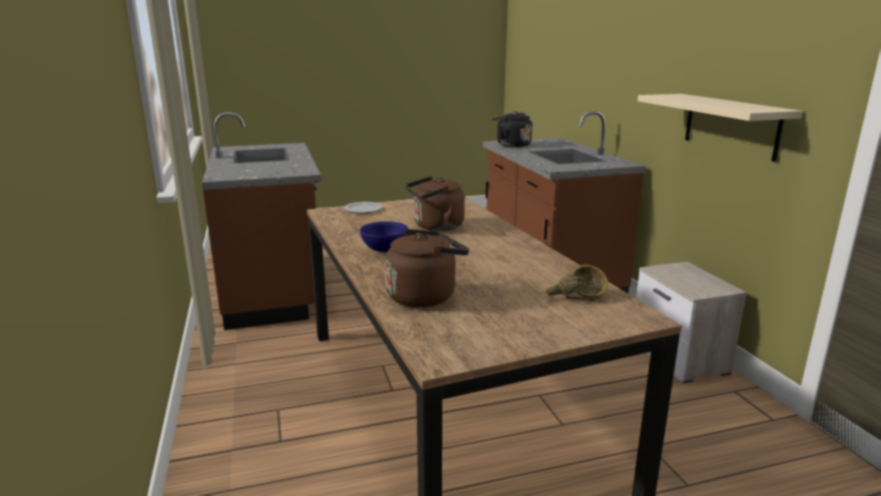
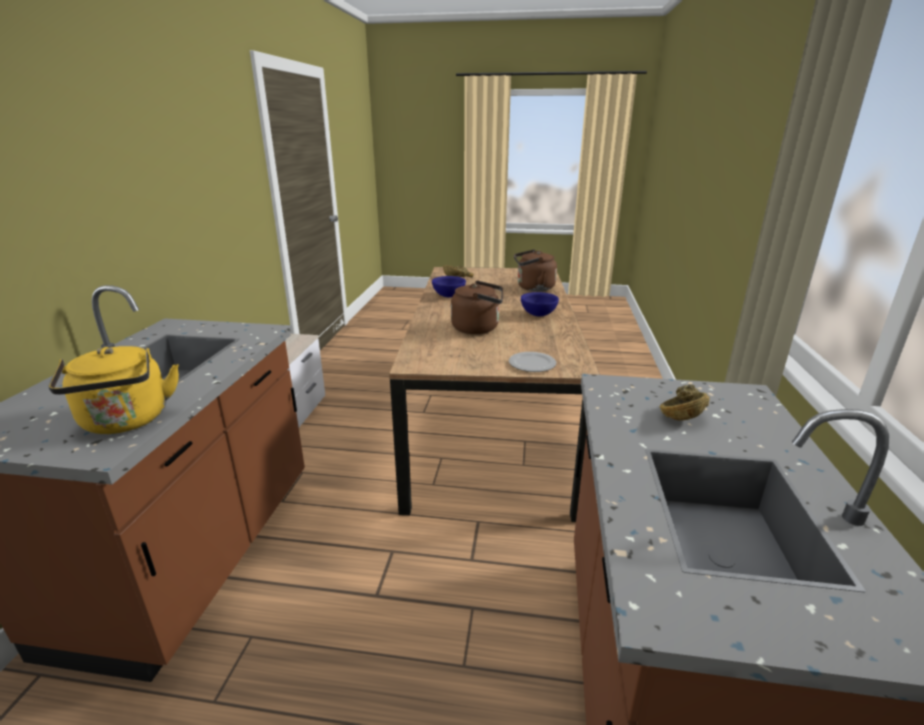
camera: 155 degrees left, 5 degrees up
black kettle [491,111,532,147] -> yellow kettle [48,346,179,434]
beige shelf [637,94,803,162] -> none
none -> blue bowl [432,276,466,297]
none -> brown bowl [660,384,710,420]

